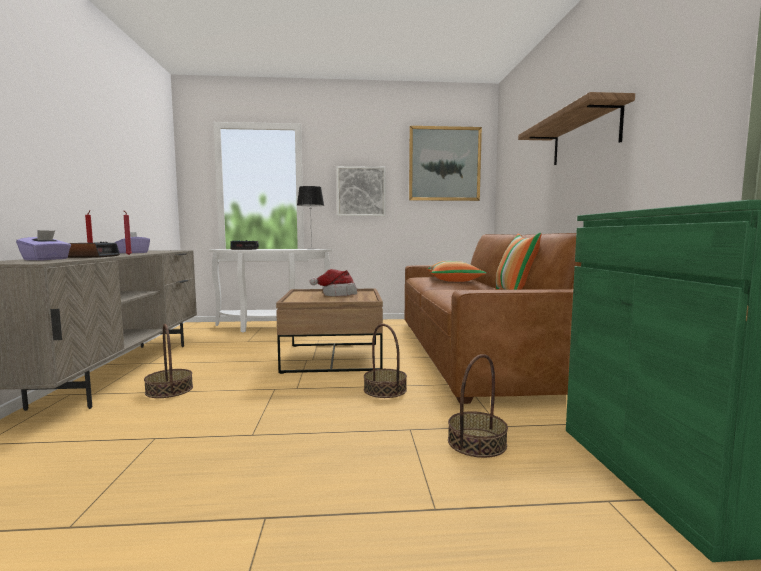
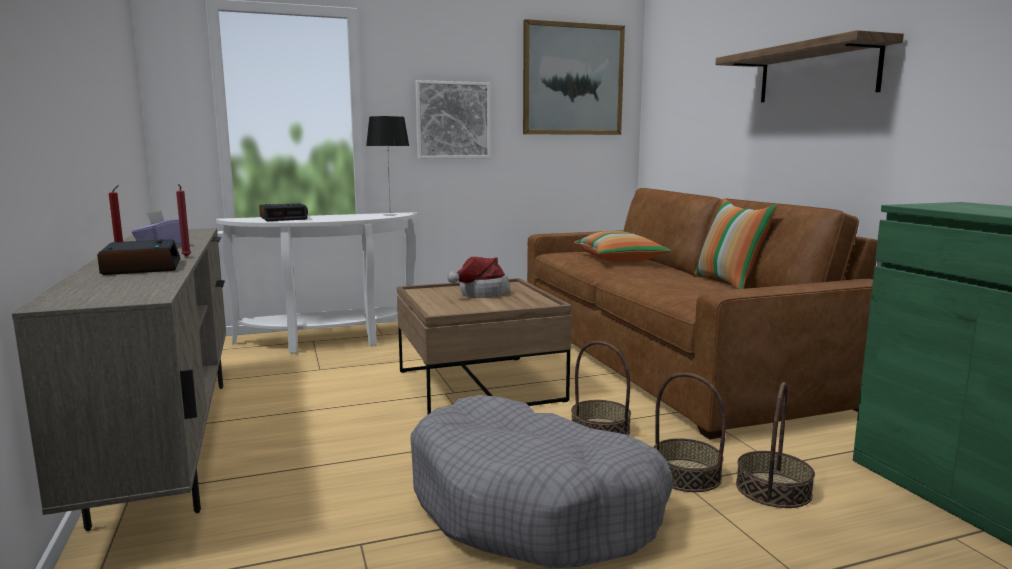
camera: 15 degrees left, 5 degrees up
purple tissue box [16,230,71,260] -> none
basket [144,324,193,398] -> basket moved to [653,373,726,492]
none -> grey dog bed [411,395,673,569]

